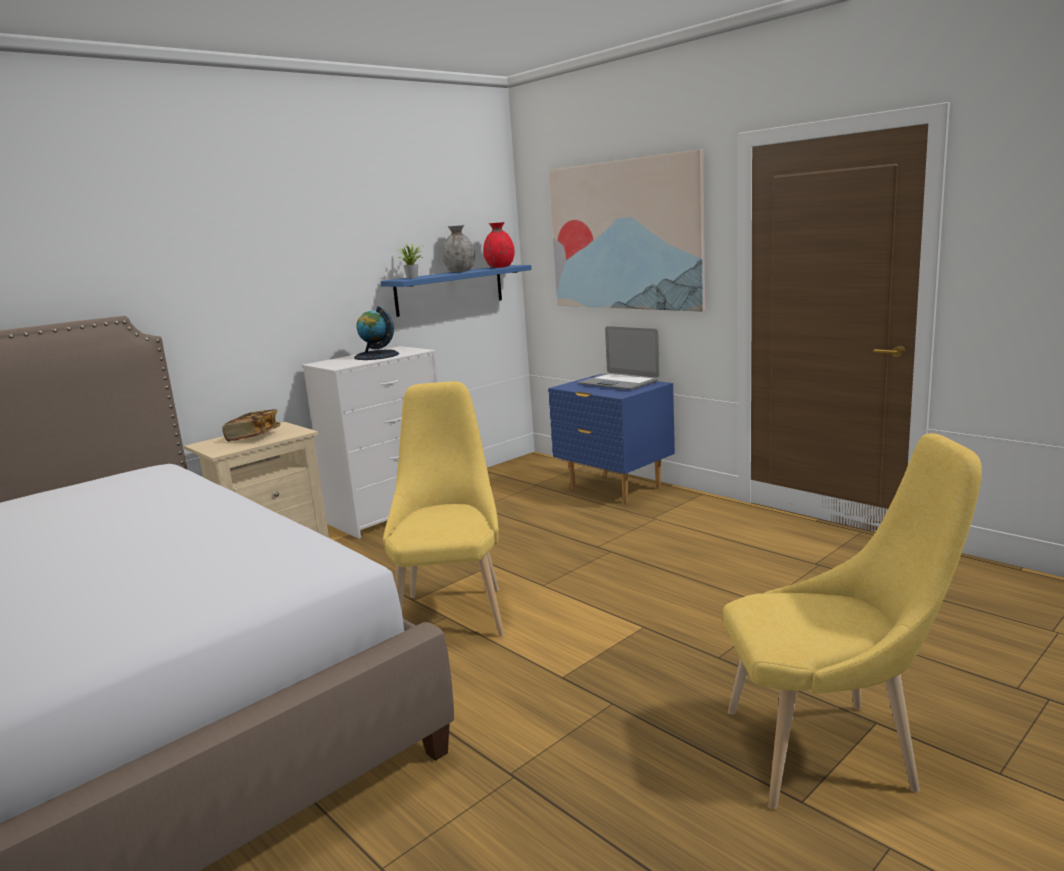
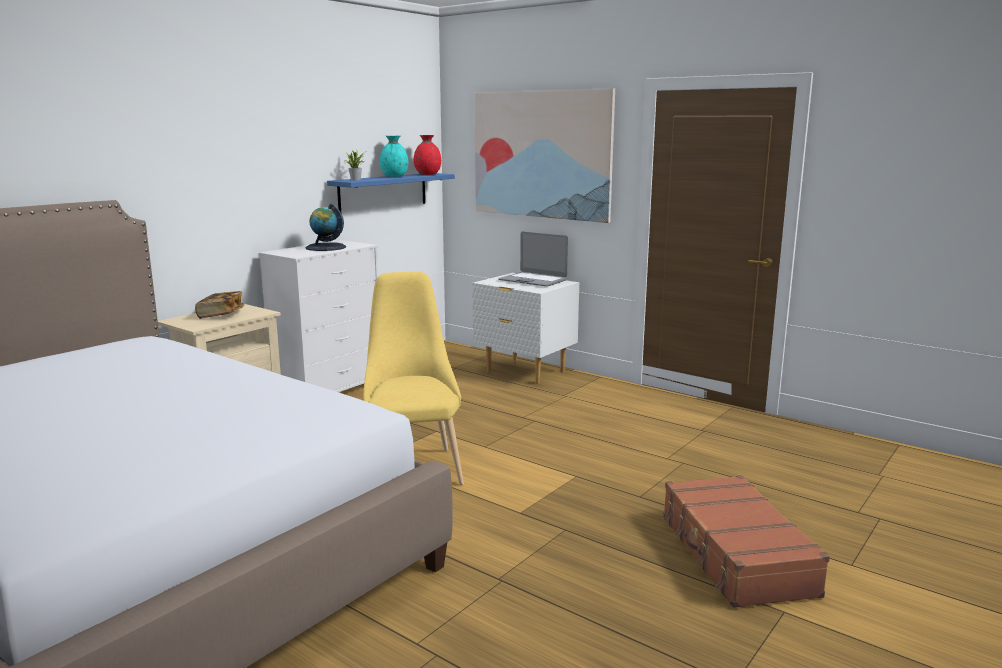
camera: 10 degrees left, 0 degrees up
grey vase [442,225,475,272] -> turquoise vase [380,136,408,177]
blue nightstand [548,374,675,504] -> white nightstand [472,273,579,384]
yellow chair [723,433,982,809] -> brown suitcase [663,475,830,608]

